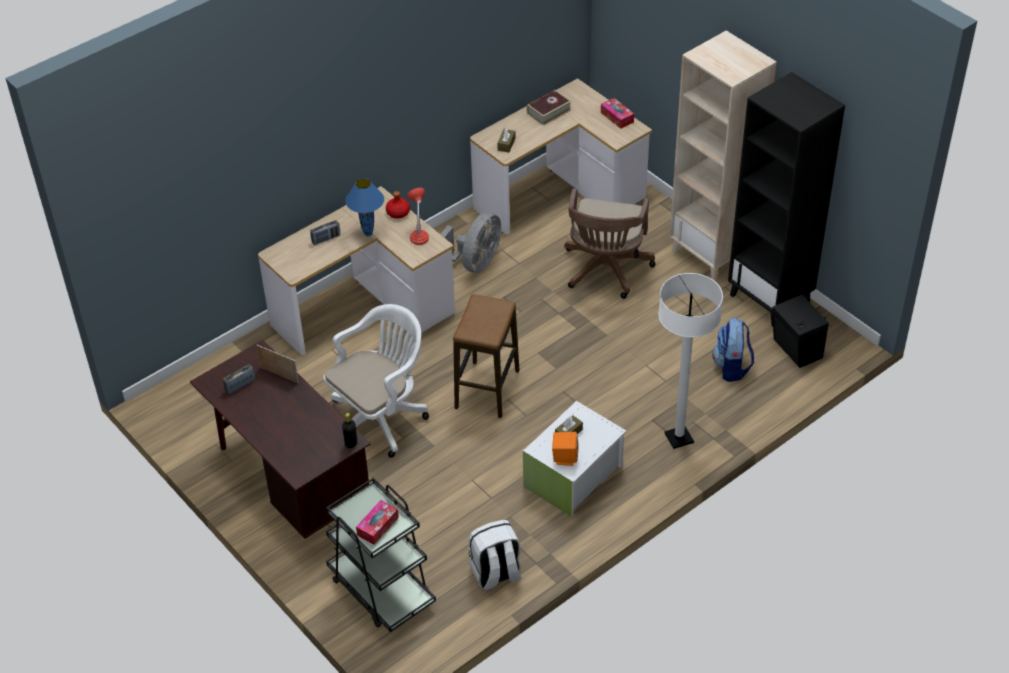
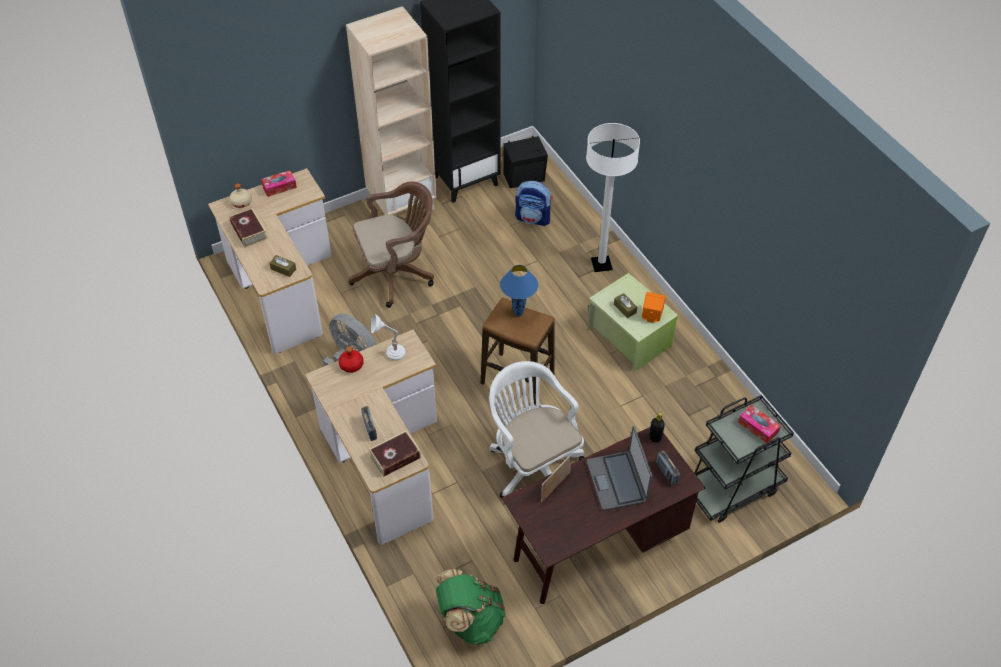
camera: 80 degrees left, 5 degrees up
radio [223,364,255,394] -> radio moved to [656,450,680,486]
blue table lamp [345,178,384,236] -> blue table lamp moved to [500,265,538,316]
red table lamp [407,188,429,245] -> white table lamp [371,314,405,361]
white backpack [468,520,522,590] -> none
white storage box [523,401,626,517] -> green storage box [587,273,678,372]
brown office chair [564,188,656,299] -> brown office chair turned 45 degrees counterclockwise [349,182,434,308]
none -> beige bottle [229,183,252,208]
none -> book [369,431,421,477]
none -> green backpack [436,568,506,645]
none -> laptop [587,426,652,511]

